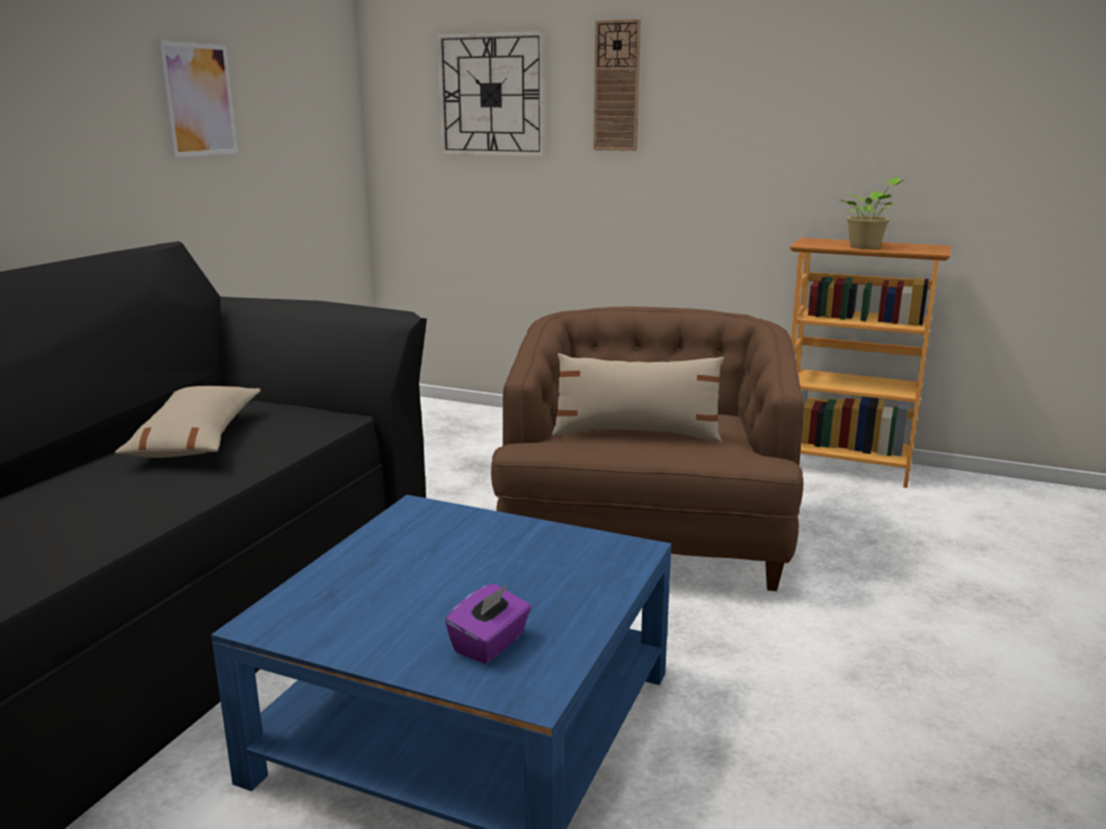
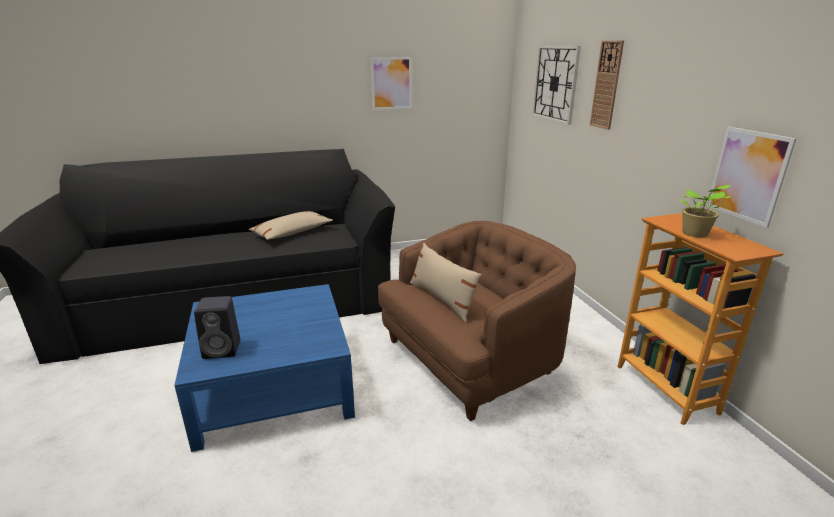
camera: 50 degrees right, 5 degrees up
purple tissue box [445,584,531,664] -> black speaker [194,296,240,359]
none -> picture [707,127,796,228]

